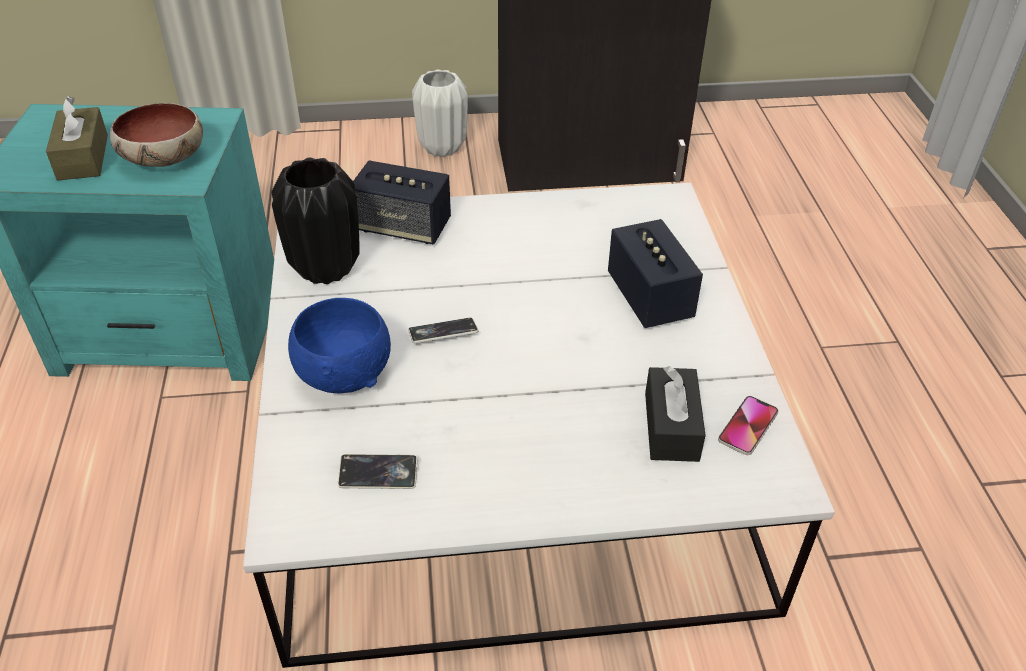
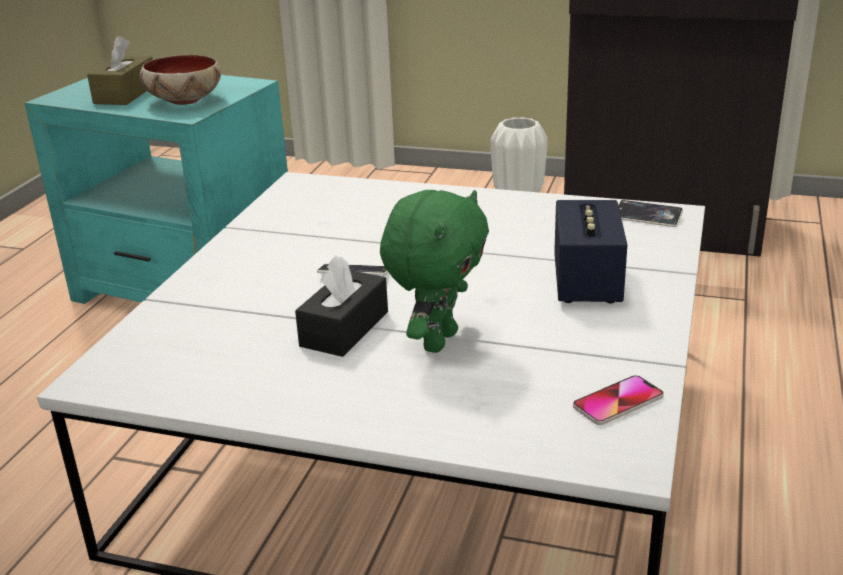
camera: 25 degrees right, 15 degrees down
black vase [271,158,359,284] -> none
blue bowl [288,298,391,393] -> none
phone [338,454,417,489] -> phone moved to [618,200,683,227]
speaker [353,160,451,244] -> none
black tissue box [645,366,706,462] -> black tissue box moved to [295,255,388,357]
none -> green plush toy [380,190,489,353]

